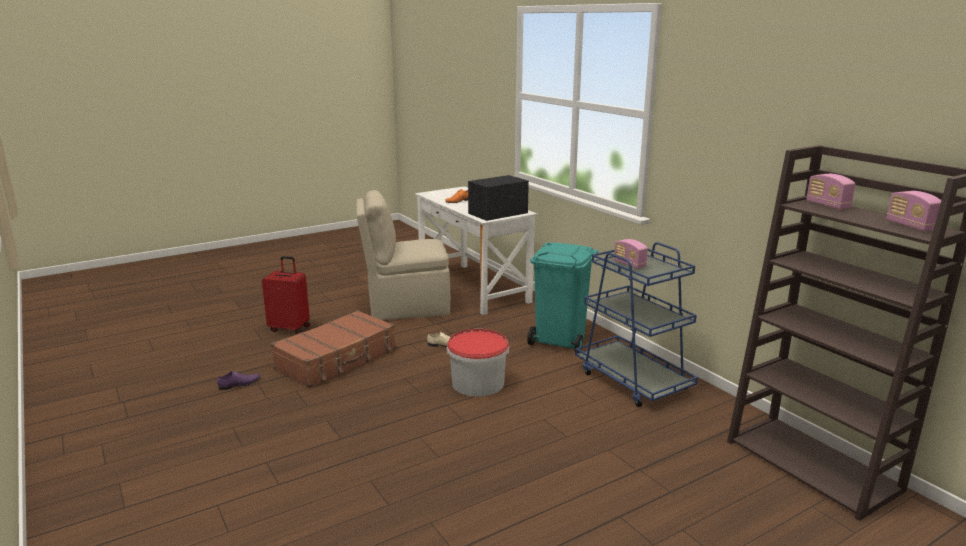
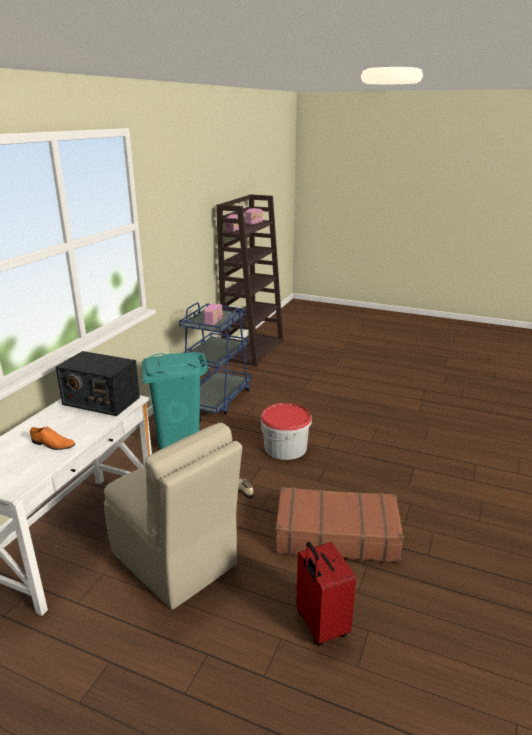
camera: 125 degrees left, 5 degrees up
purple shoe [217,371,260,390] -> none

